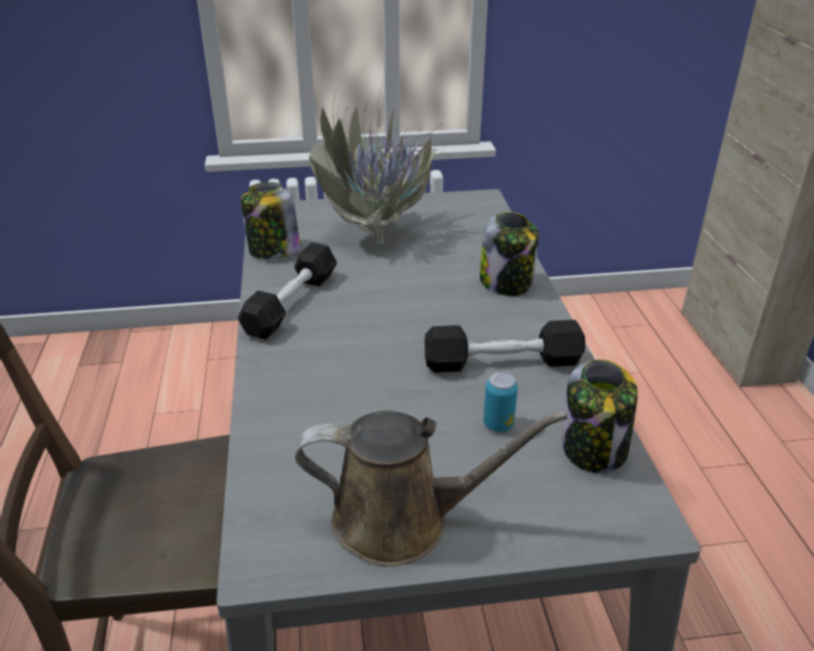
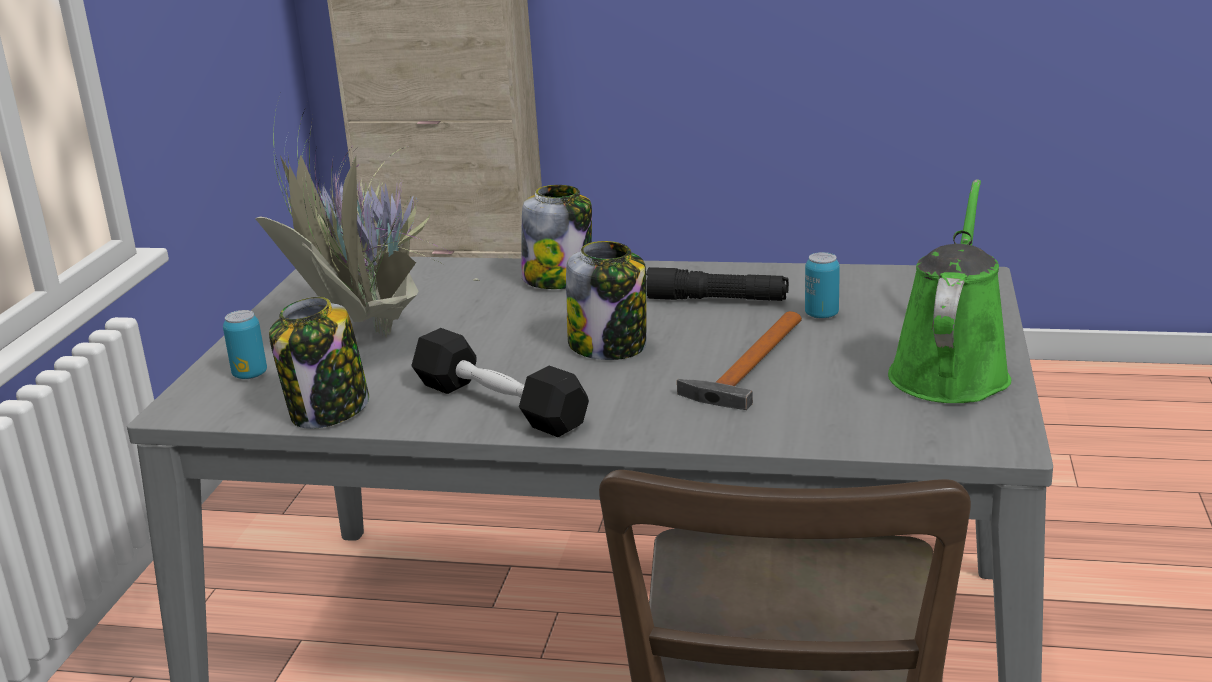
camera: 70 degrees left, 10 degrees down
brown watering can [295,411,568,566] -> green watering can [888,179,1011,403]
black dumbbell [424,320,585,373] -> black flashlight [646,267,789,301]
jar [562,359,638,474] -> jar moved to [566,241,647,360]
none -> can [223,310,267,379]
none -> hammer [677,311,802,410]

